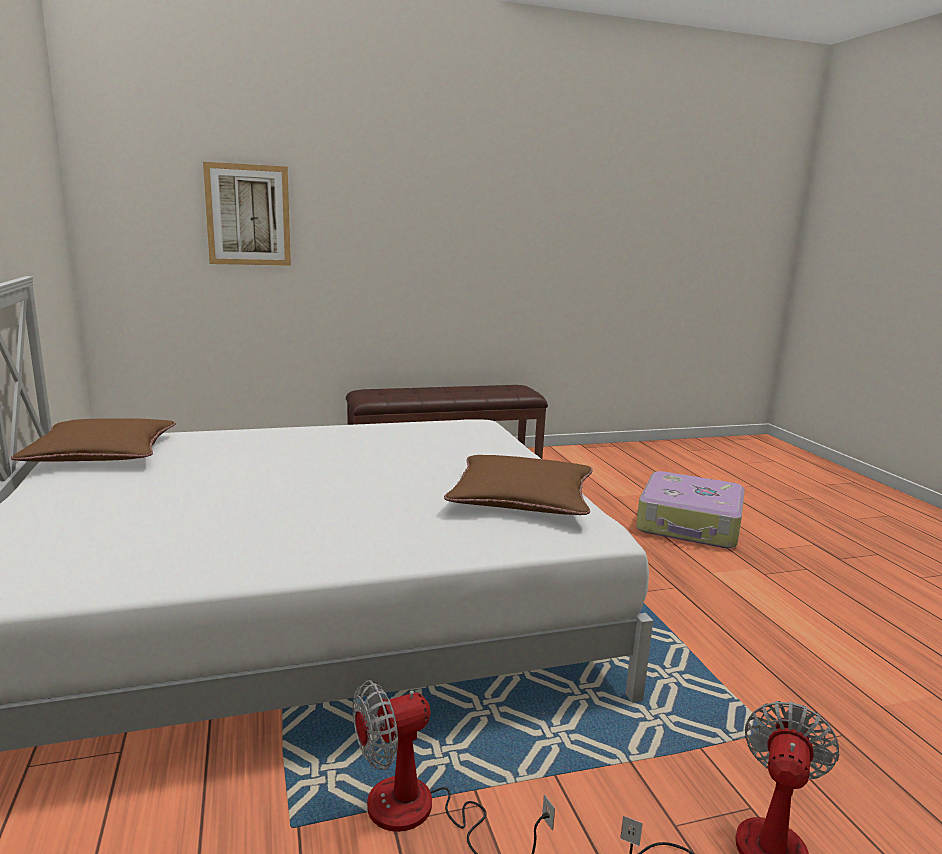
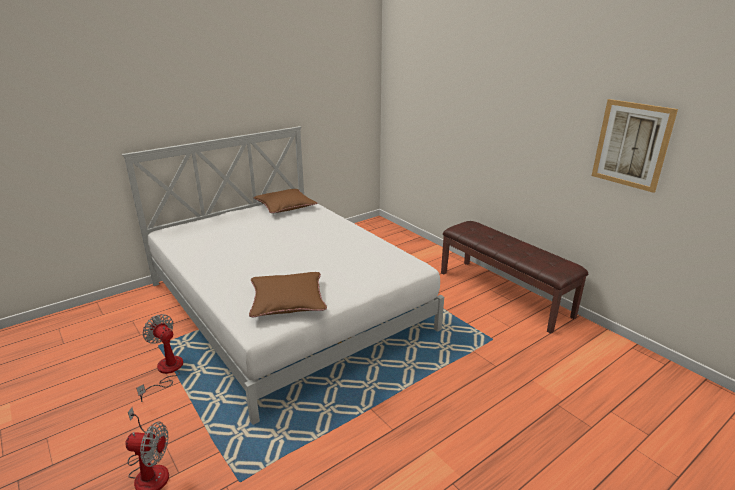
camera: 70 degrees right, 10 degrees up
picture [203,162,291,266] -> picture moved to [592,99,678,193]
suitcase [636,471,745,548] -> none

